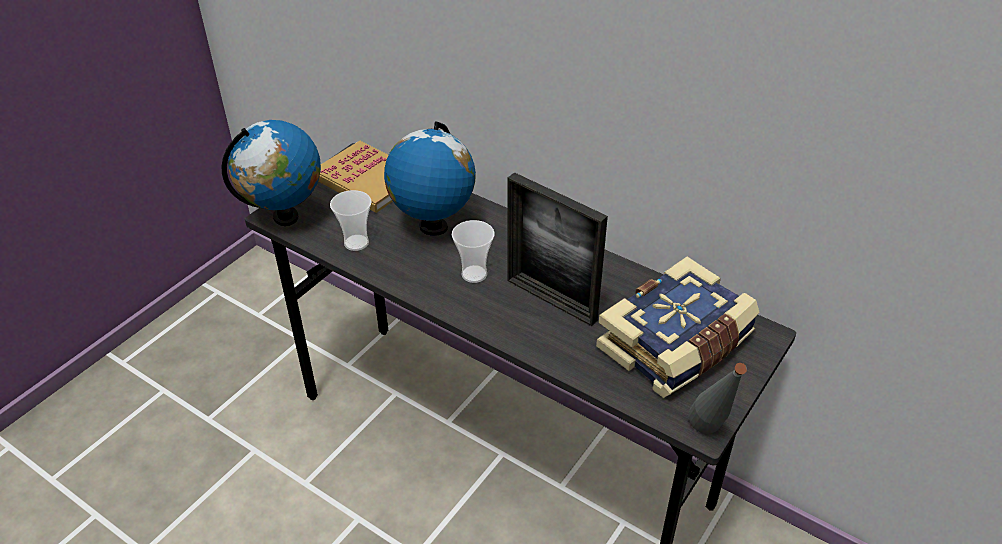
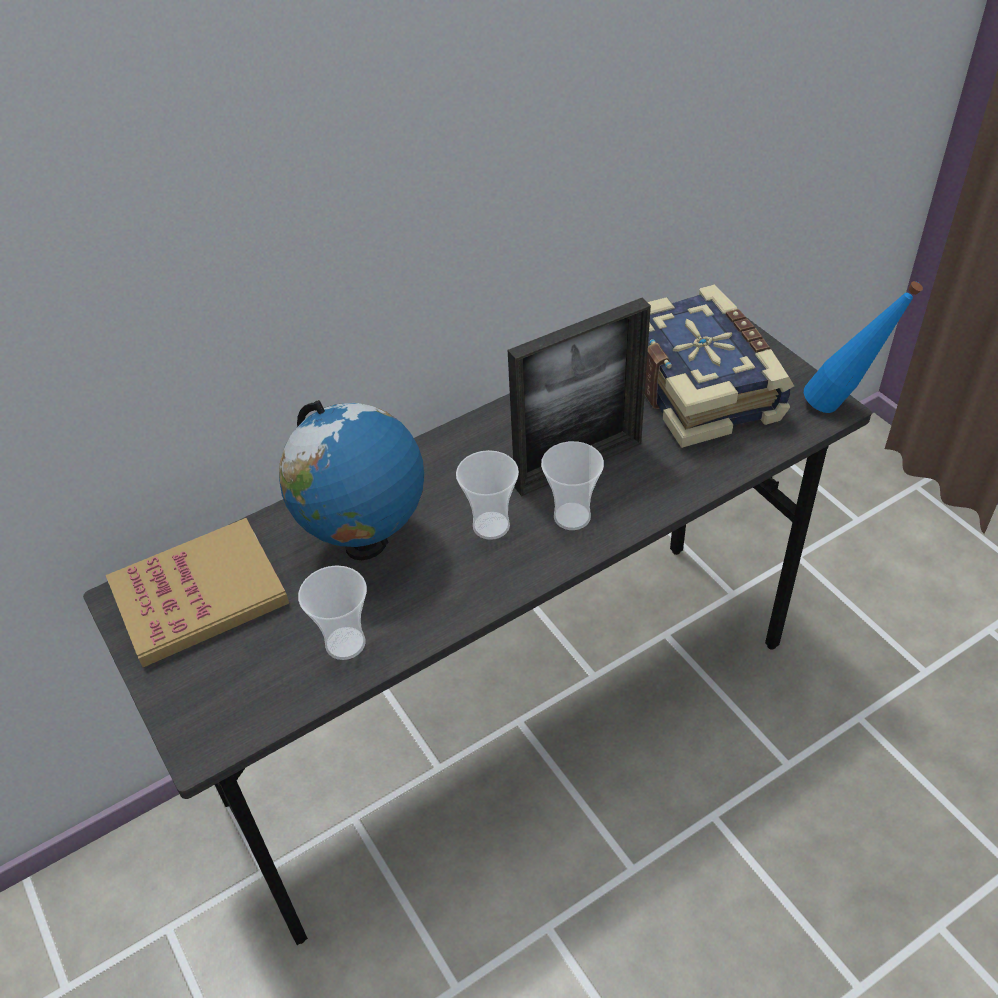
camera: 65 degrees left, 5 degrees up
globe [222,120,321,226] -> none
grey bottle [688,363,747,434] -> blue bottle [804,281,923,413]
none -> cup [541,441,604,530]

